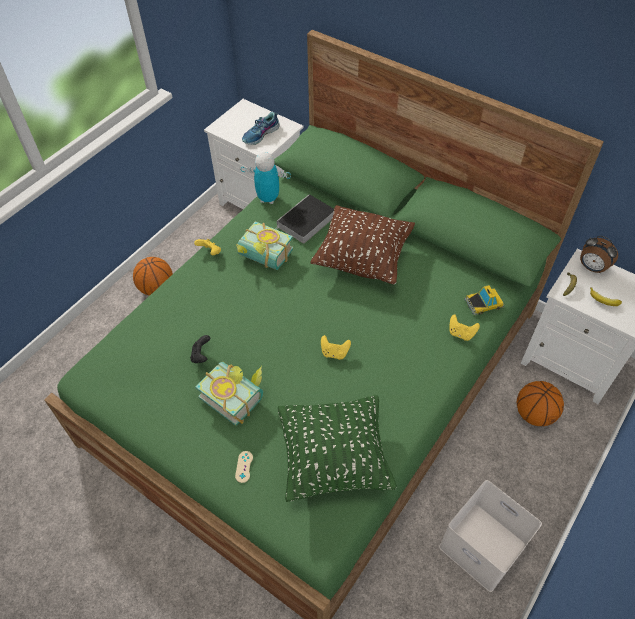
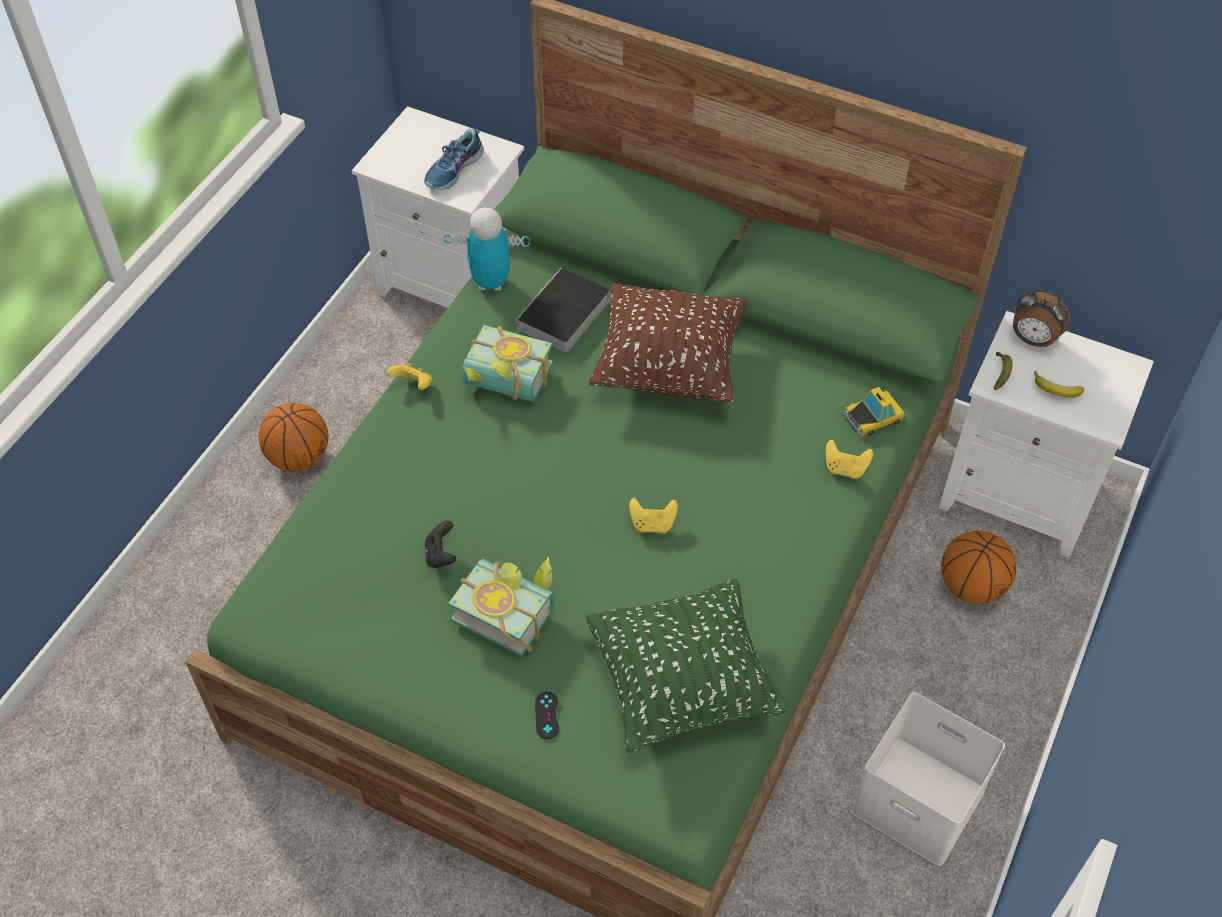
camera: 10 degrees left, 0 degrees up
beige game controller [235,451,253,483] -> black game controller [535,691,559,739]

